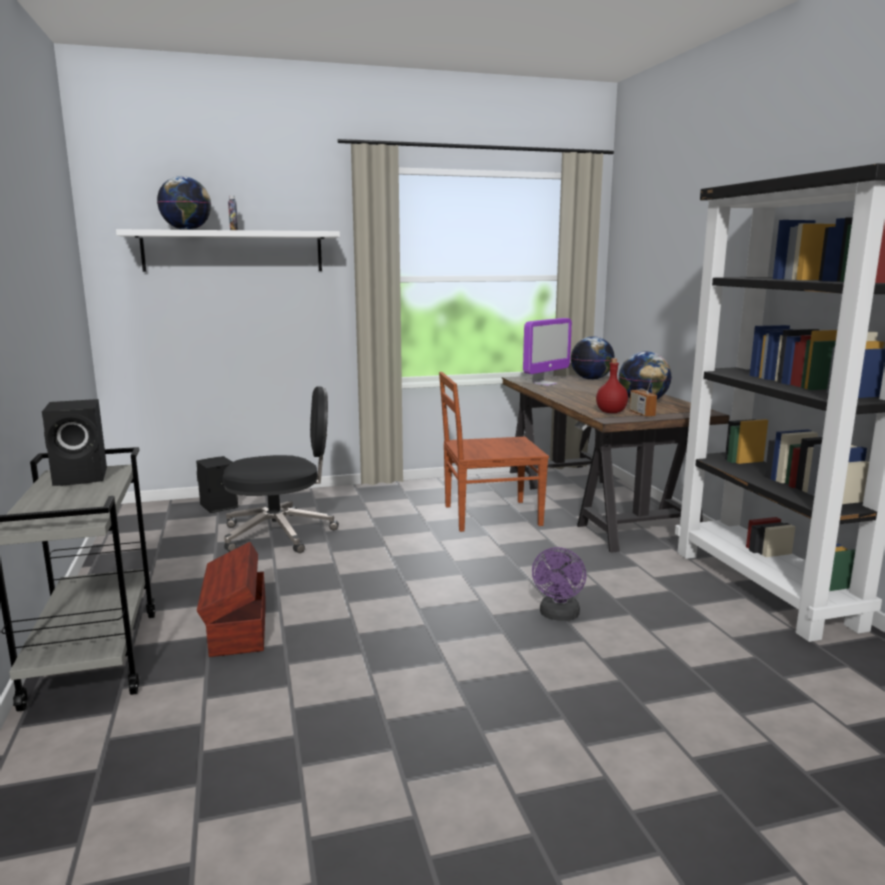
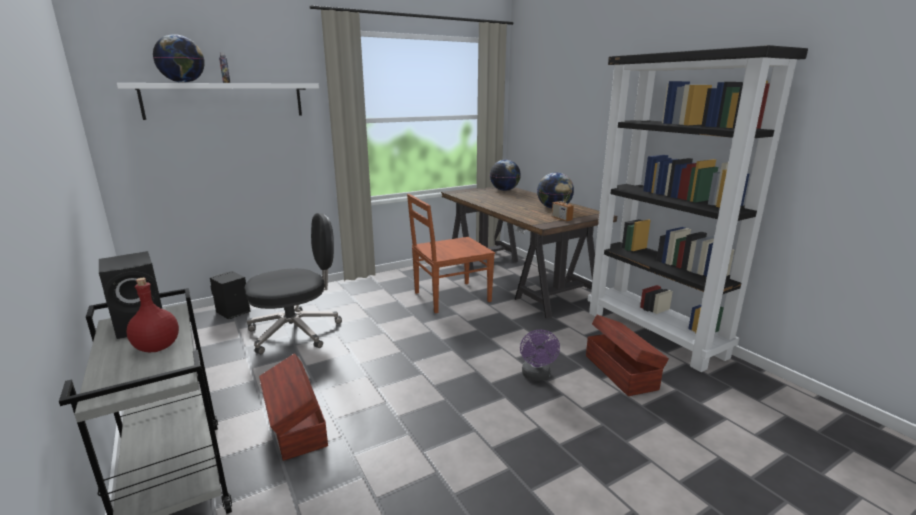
camera: 15 degrees left, 5 degrees up
monitor [523,318,572,386] -> none
red bottle [596,358,628,413] -> red bottle moved to [127,278,179,353]
none -> brown storage box [586,315,669,396]

